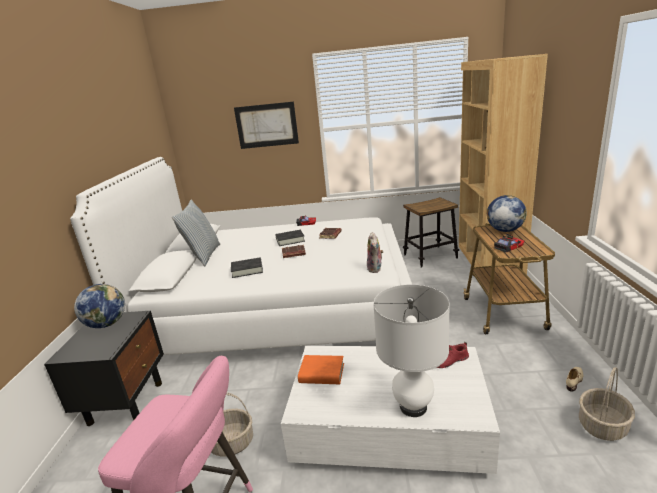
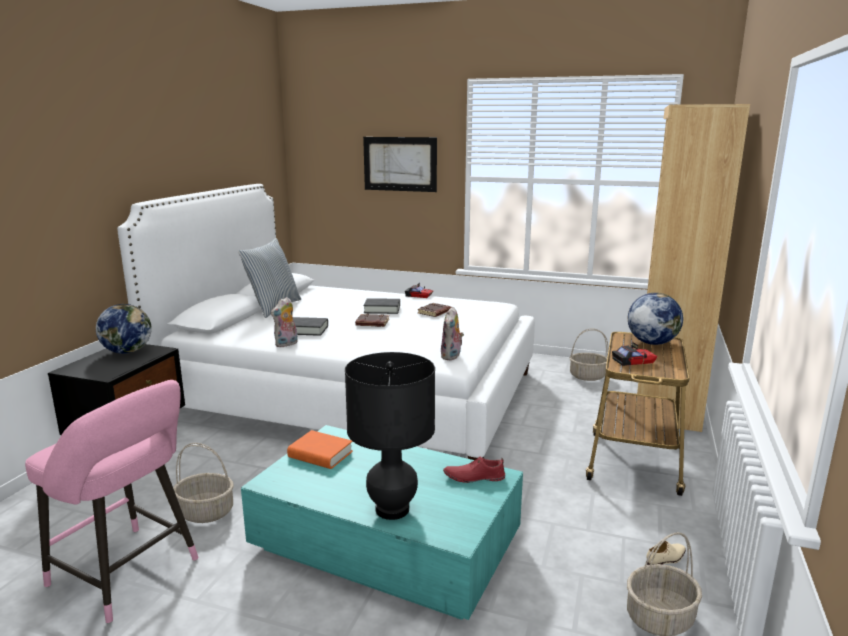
camera: 15 degrees right, 5 degrees down
white coffee table [281,346,500,474] -> turquoise coffee table [241,425,523,620]
white table lamp [373,284,450,417] -> black table lamp [345,352,435,520]
stool [403,197,459,268] -> basket [570,328,608,381]
none -> plush toy [271,297,298,347]

